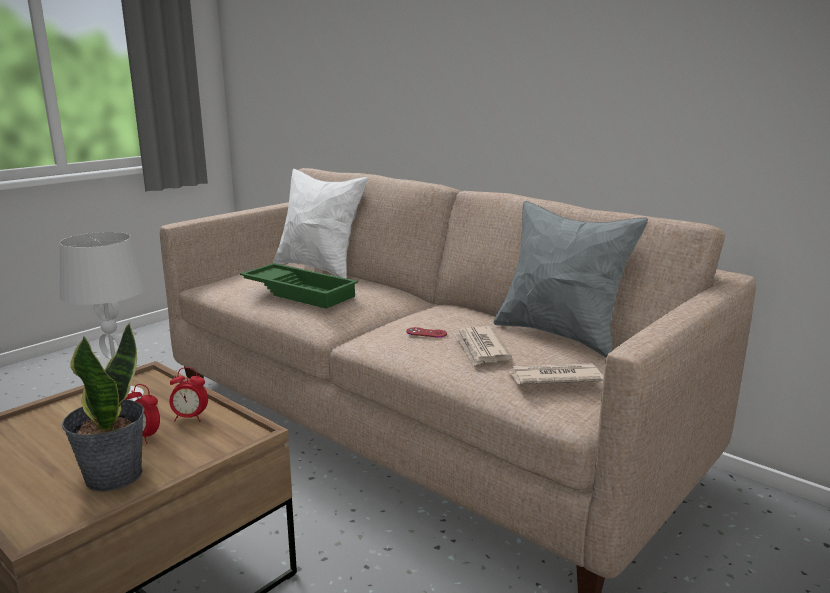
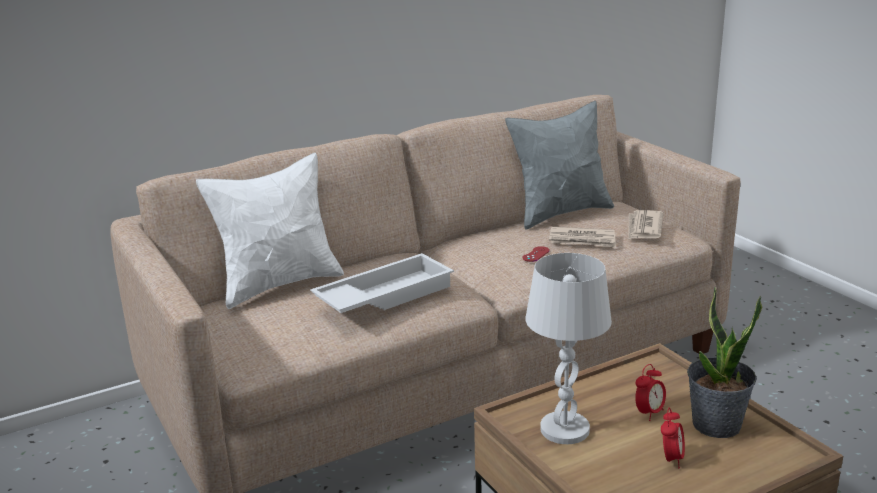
camera: 70 degrees left, 5 degrees up
alarm clock [170,367,208,422] -> alarm clock moved to [661,407,685,468]
green tray [240,263,358,309] -> white tray [310,253,454,313]

